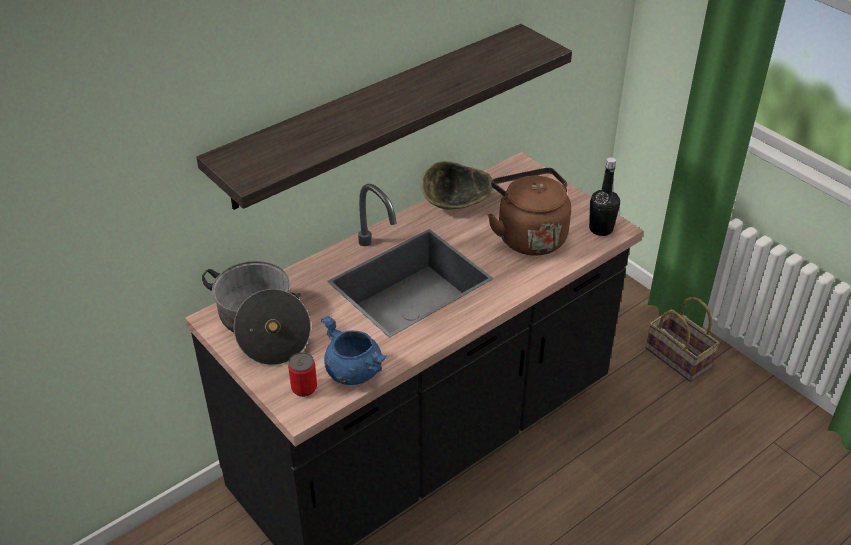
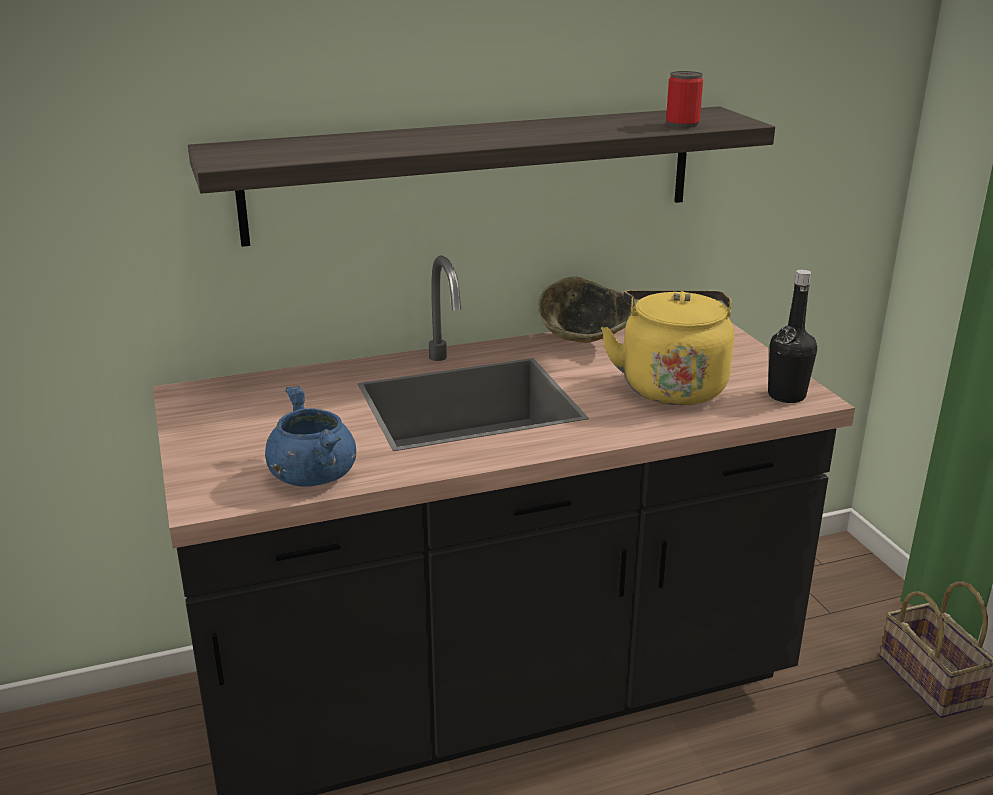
camera: 20 degrees right, 15 degrees down
cooking pot [202,261,311,365] -> none
can [288,352,317,397] -> can moved to [666,71,703,128]
brown kettle [488,168,571,256] -> yellow kettle [601,290,734,405]

